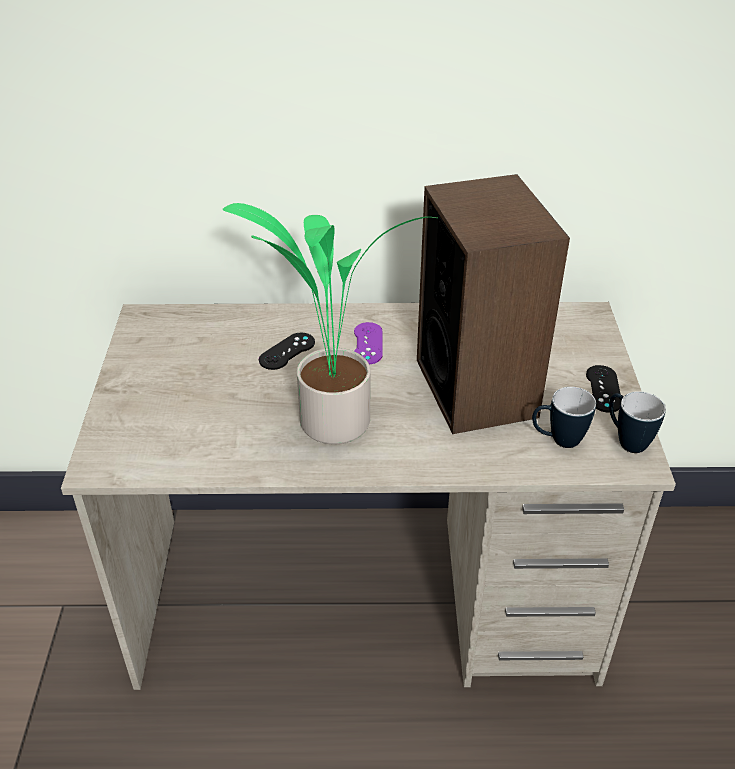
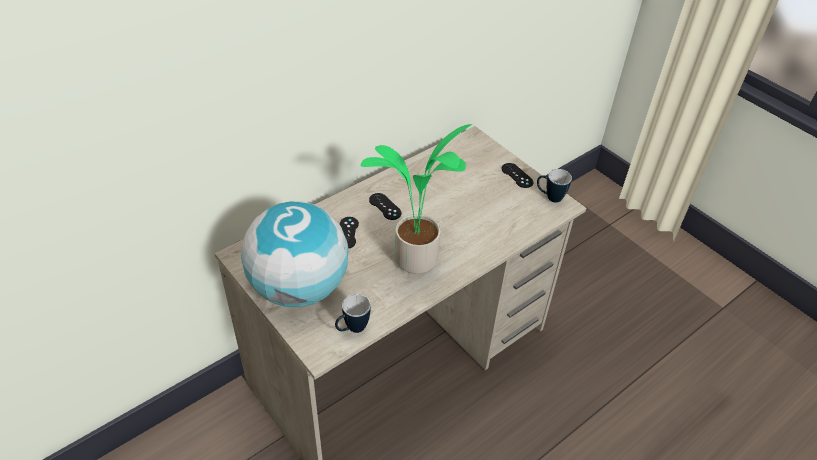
camera: 40 degrees left, 5 degrees up
purple game controller [354,322,383,364] -> black game controller [369,193,402,220]
speaker [417,174,570,434] -> none
mug [532,387,596,448] -> mug moved to [335,294,371,333]
none -> globe [241,201,349,307]

